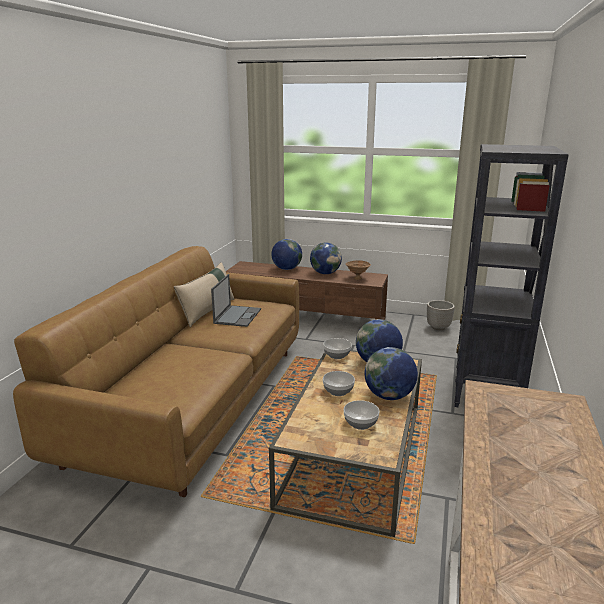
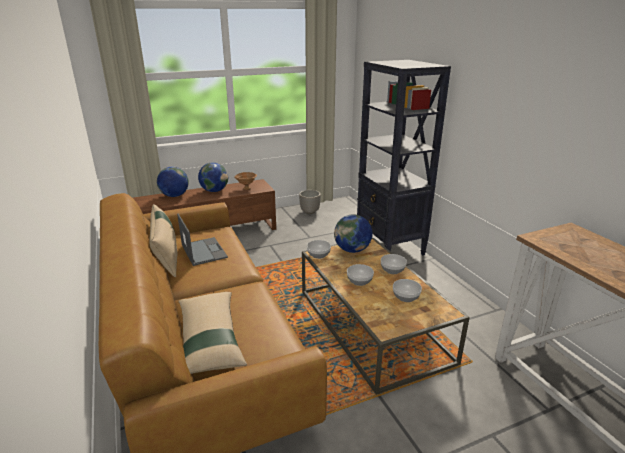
camera: 40 degrees left, 5 degrees up
globe [364,347,418,400] -> bowl [381,254,407,274]
none -> beige pillow [178,292,247,374]

